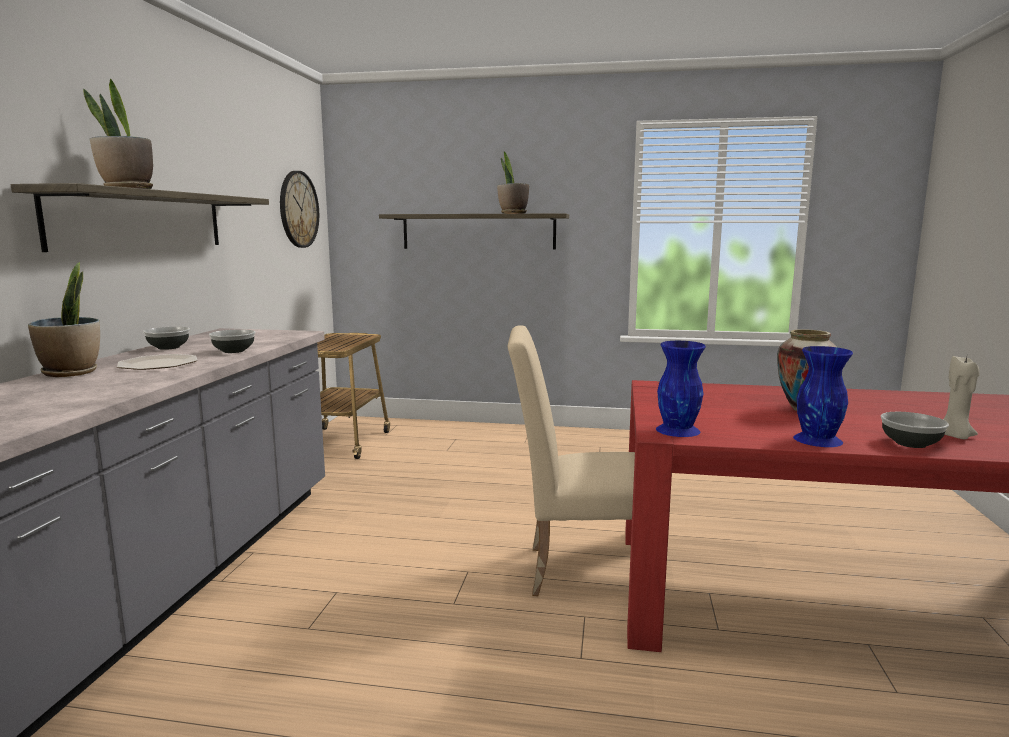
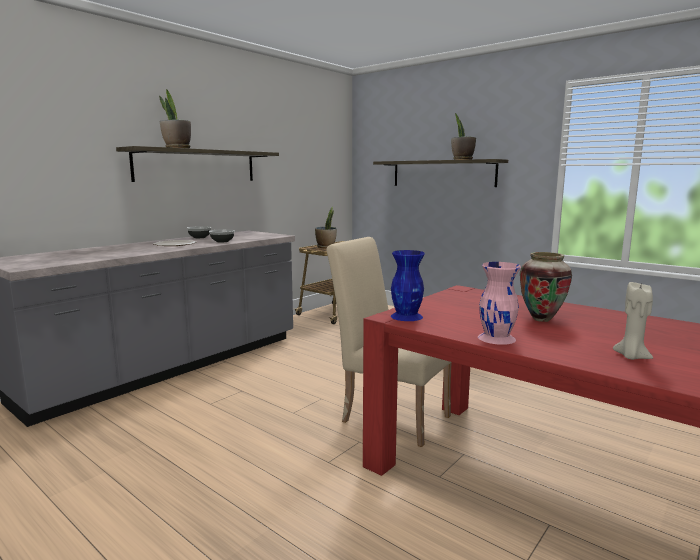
camera: 30 degrees right, 0 degrees up
potted plant [28,262,100,377] -> potted plant moved to [315,207,337,248]
wall clock [280,171,319,248] -> none
blue vase [793,346,853,447] -> pink vase [478,262,521,345]
bowl [881,412,949,448] -> none

